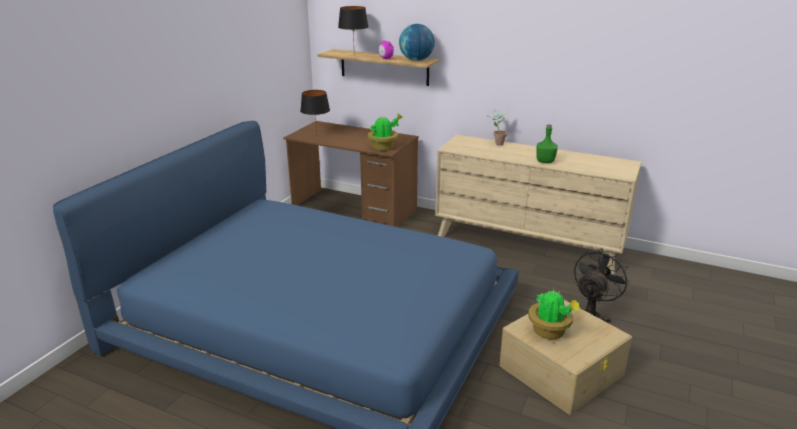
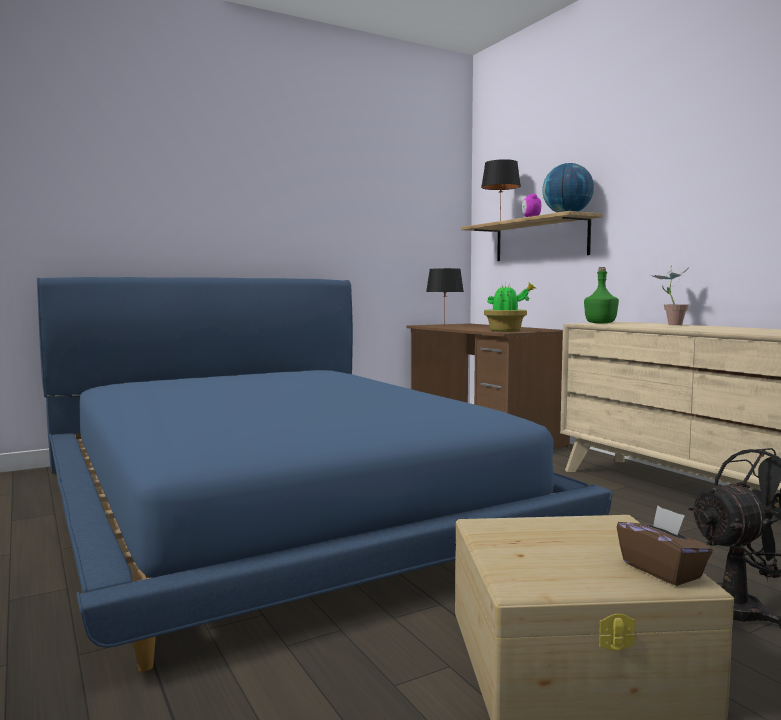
camera: 35 degrees right, 20 degrees down
potted plant [528,289,580,339] -> none
green bottle [536,124,558,163] -> green bottle moved to [584,267,619,323]
none -> brown tissue box [617,505,713,586]

